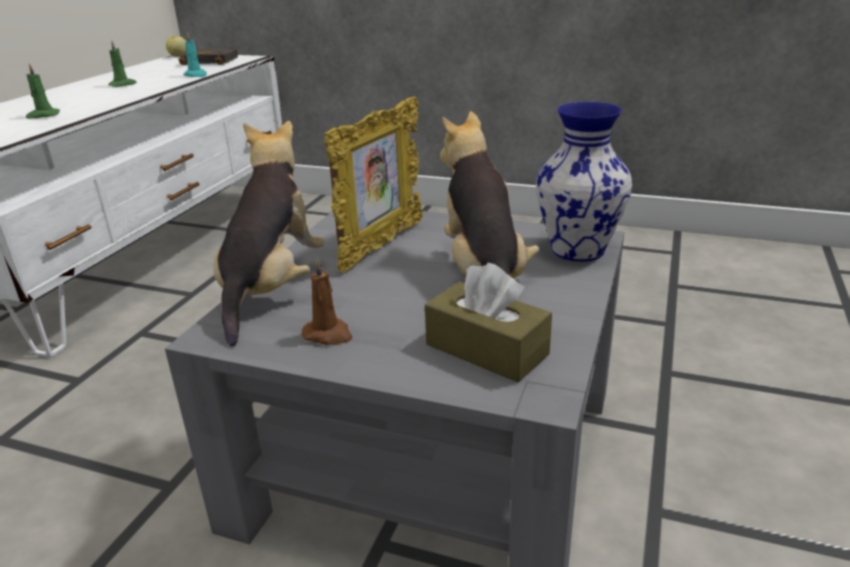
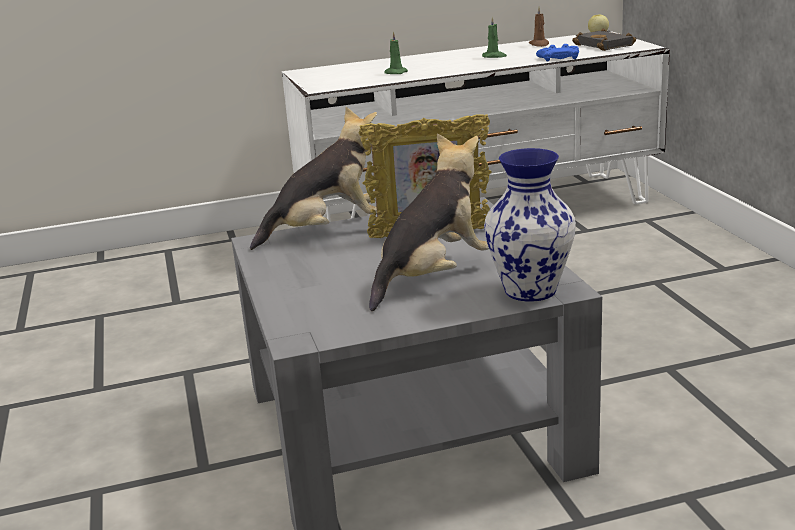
camera: 55 degrees right, 5 degrees down
turquoise candle [183,32,207,77] -> blue game controller [536,44,579,61]
brown candle [302,258,353,345] -> brown candle moved to [529,7,549,47]
brown tissue box [425,263,552,382] -> none

